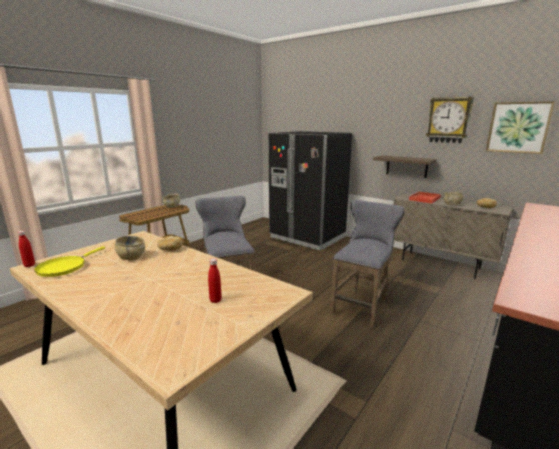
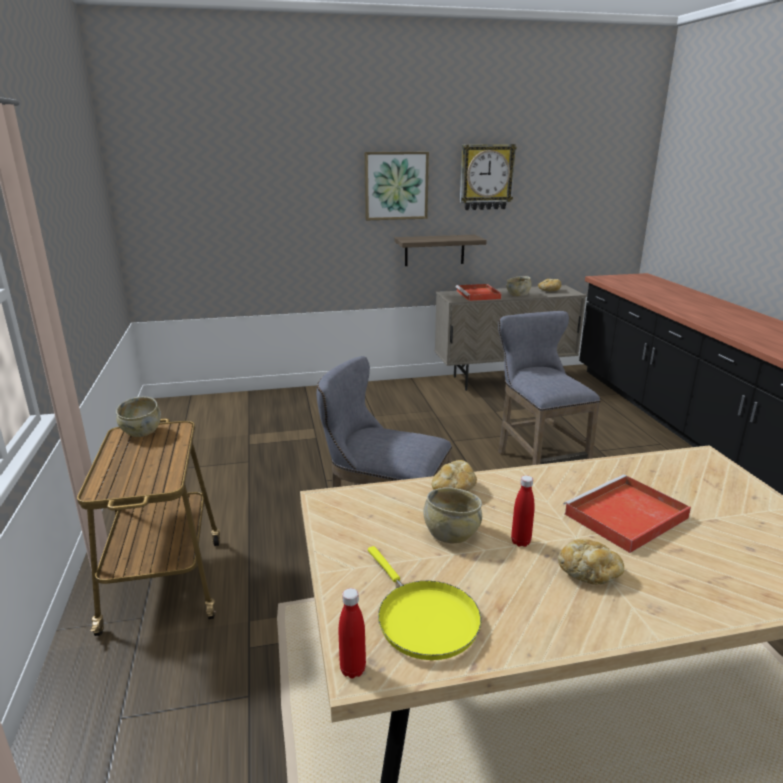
camera: 50 degrees left, 5 degrees up
red bottle [208,258,222,303] -> red bottle moved to [511,475,535,547]
black fridge [268,131,352,250] -> none
picture [486,101,555,154] -> picture moved to [364,152,429,221]
none -> bread [558,539,624,585]
none -> red tray [563,474,691,553]

